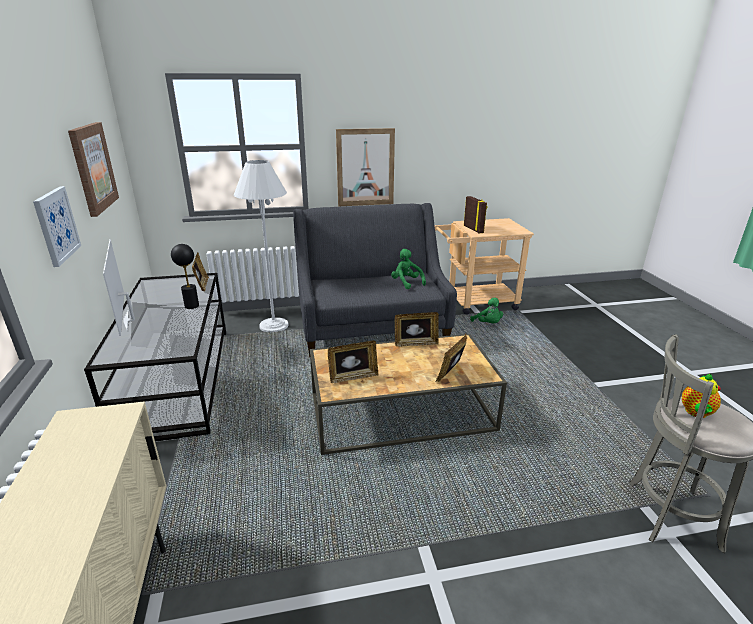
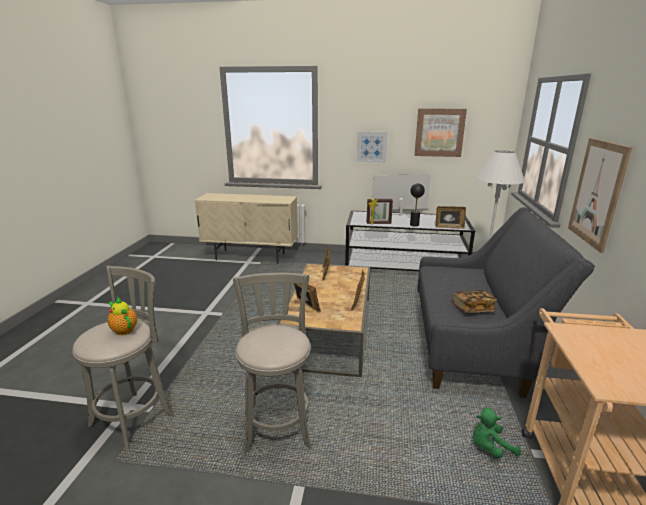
camera: 110 degrees right, 5 degrees down
green plush toy [391,249,426,289] -> book [452,290,497,313]
picture frame [464,196,488,234] -> picture frame moved to [367,199,393,224]
none -> grey stool [233,273,312,454]

